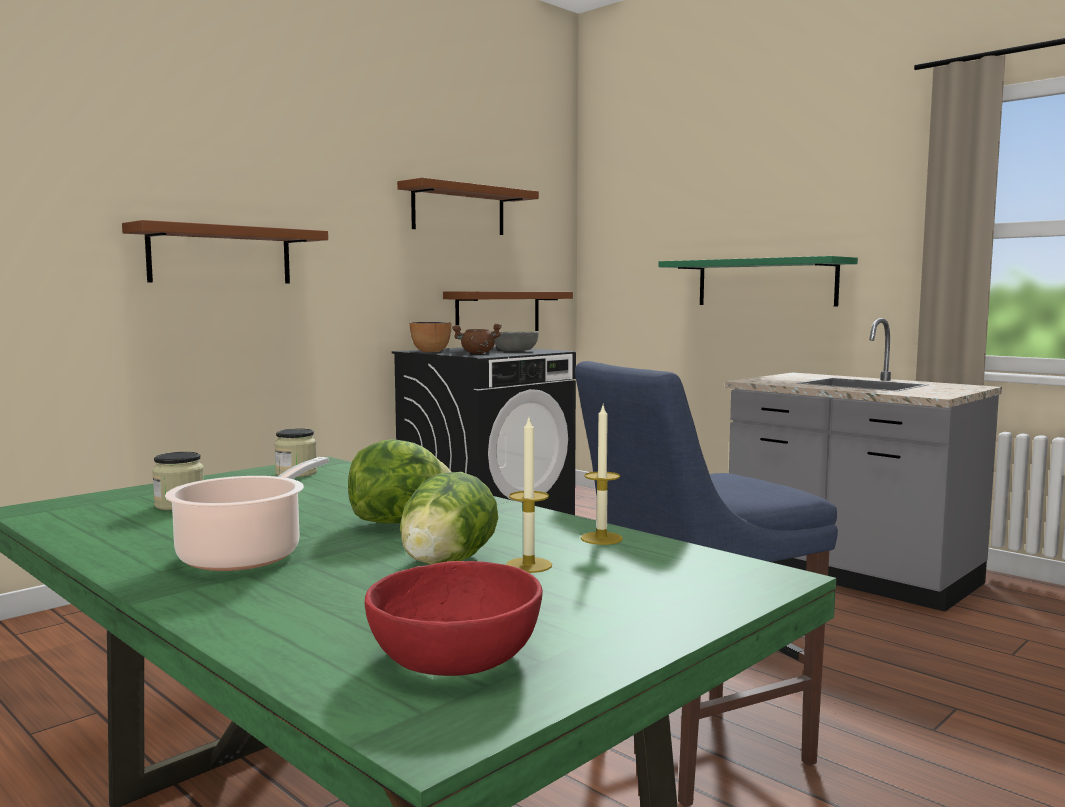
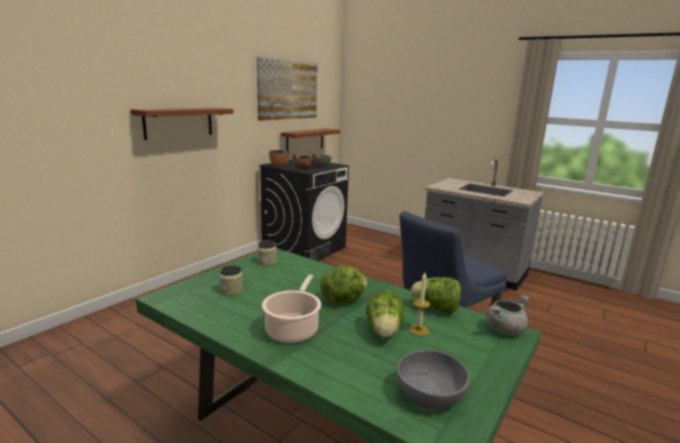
camera: 10 degrees left, 10 degrees up
red bowl [365,561,543,676] -> grey bowl [397,350,470,410]
brown shelf [397,178,539,235] -> picture [257,57,317,121]
candle [581,405,623,545] -> lettuce [411,277,461,313]
green shelf [659,256,858,306] -> none
none -> grey cooking pot [486,295,529,335]

